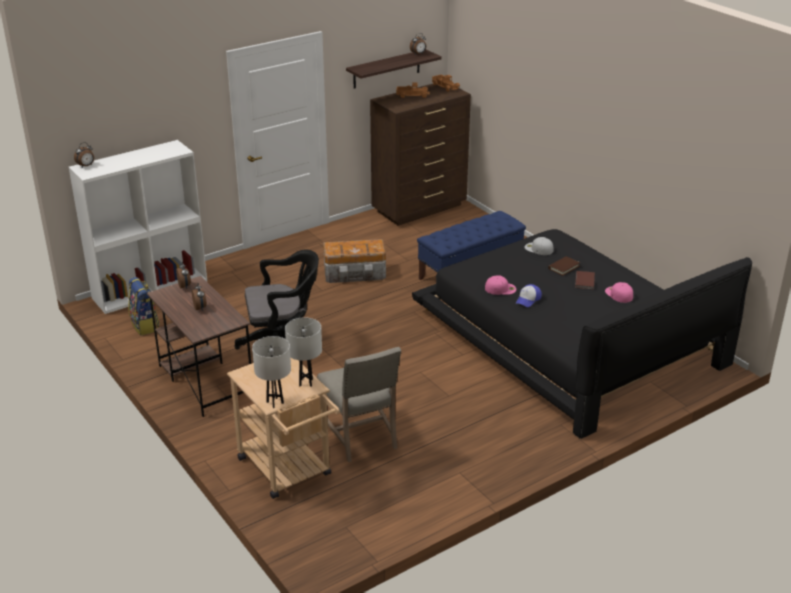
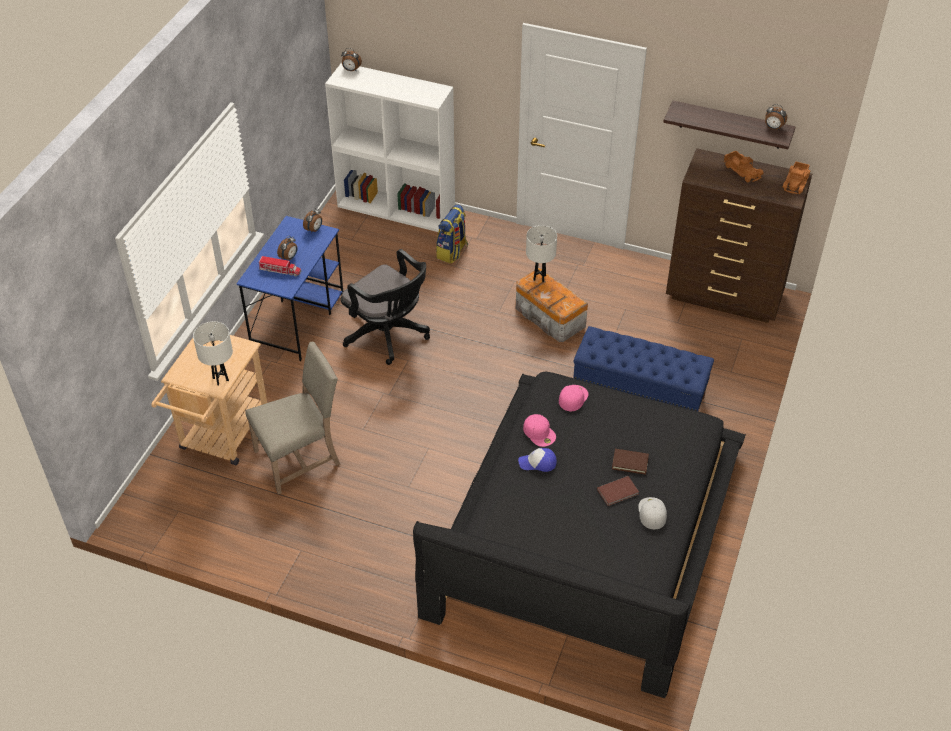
camera: 55 degrees right, 15 degrees up
backpack [128,277,160,335] -> backpack moved to [436,204,468,264]
brown desk [147,276,251,417] -> blue desk [236,216,343,361]
white table lamp [252,336,291,408] -> white table lamp moved to [526,225,557,282]
beige chair [317,347,401,462] -> beige chair turned 150 degrees counterclockwise [245,342,341,494]
white cap [525,237,554,255] -> white cap moved to [638,497,667,529]
pink cap [605,282,633,303] -> pink cap moved to [559,385,588,411]
none -> toy truck [259,256,301,277]

